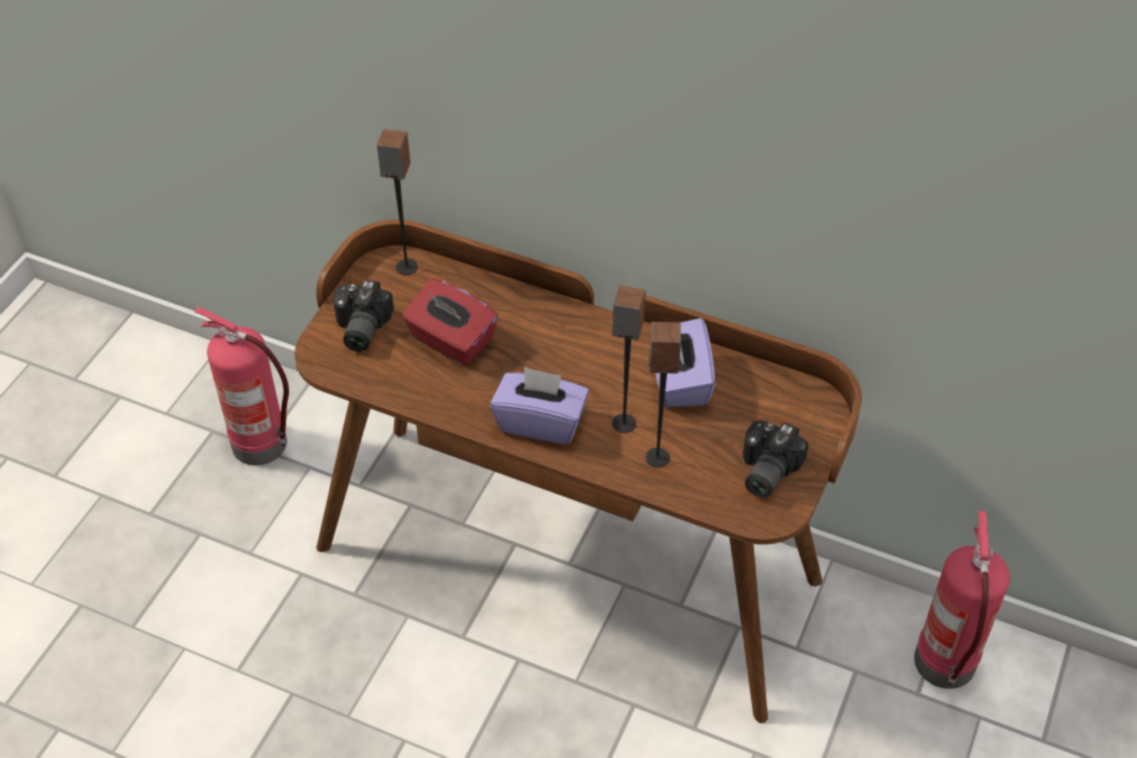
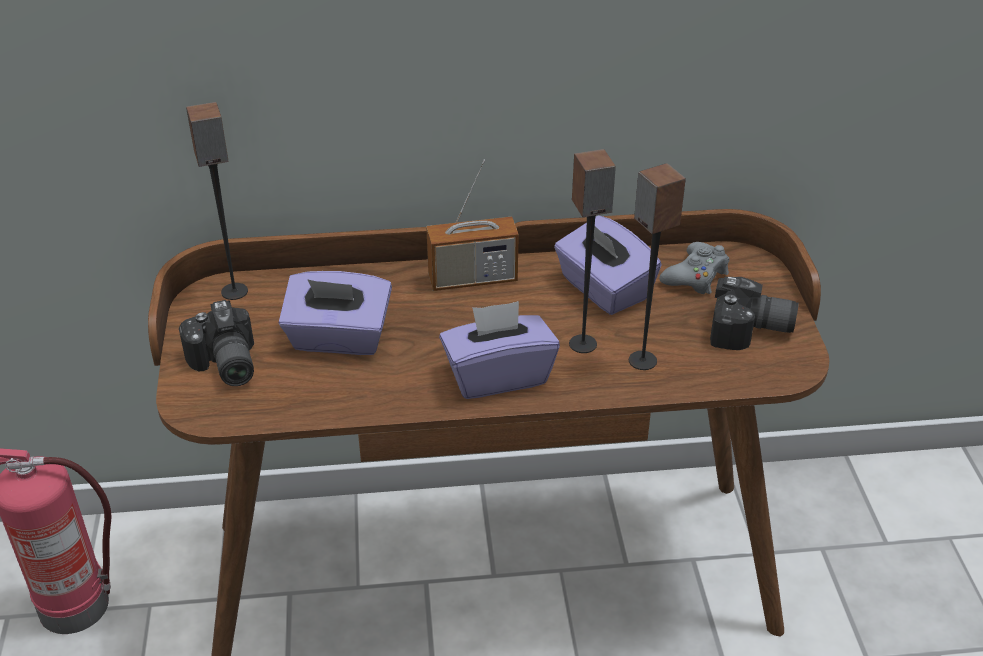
camera: 30 degrees left, 10 degrees down
red tissue box [402,278,498,365] -> purple tissue box [279,271,392,355]
camera [743,420,809,498] -> camera turned 75 degrees counterclockwise [710,277,799,350]
fire extinguisher [914,511,1010,689] -> none
none -> radio [426,160,519,291]
none -> grey game controller [659,242,729,294]

